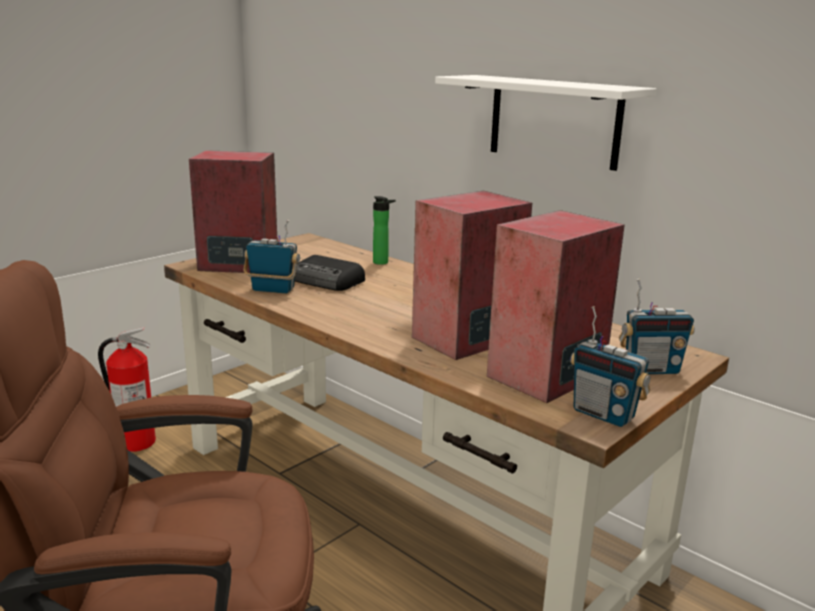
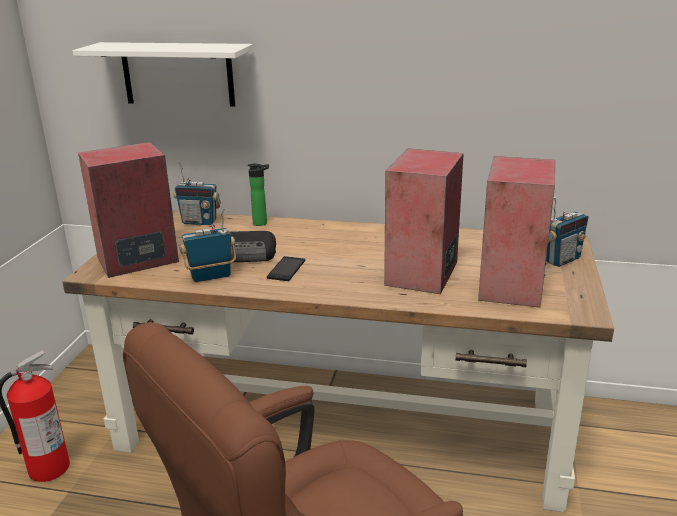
camera: 30 degrees left, 5 degrees up
white shelf [435,75,657,171] -> white shelf moved to [72,42,253,107]
radio [570,306,650,427] -> radio moved to [174,162,221,225]
none -> phone [267,256,305,281]

